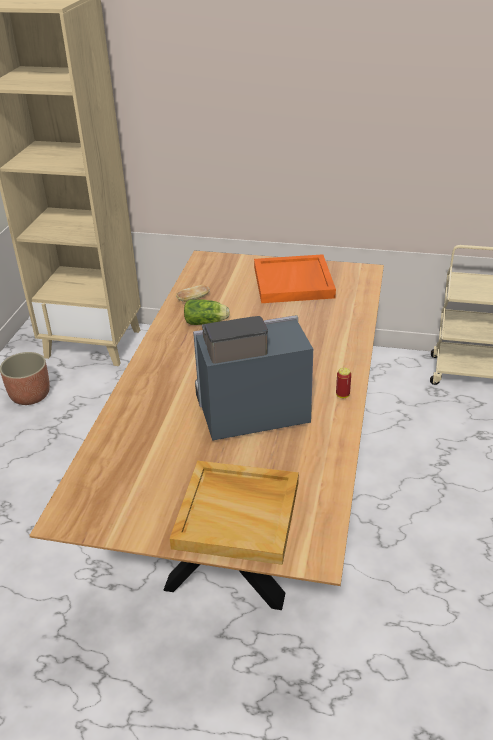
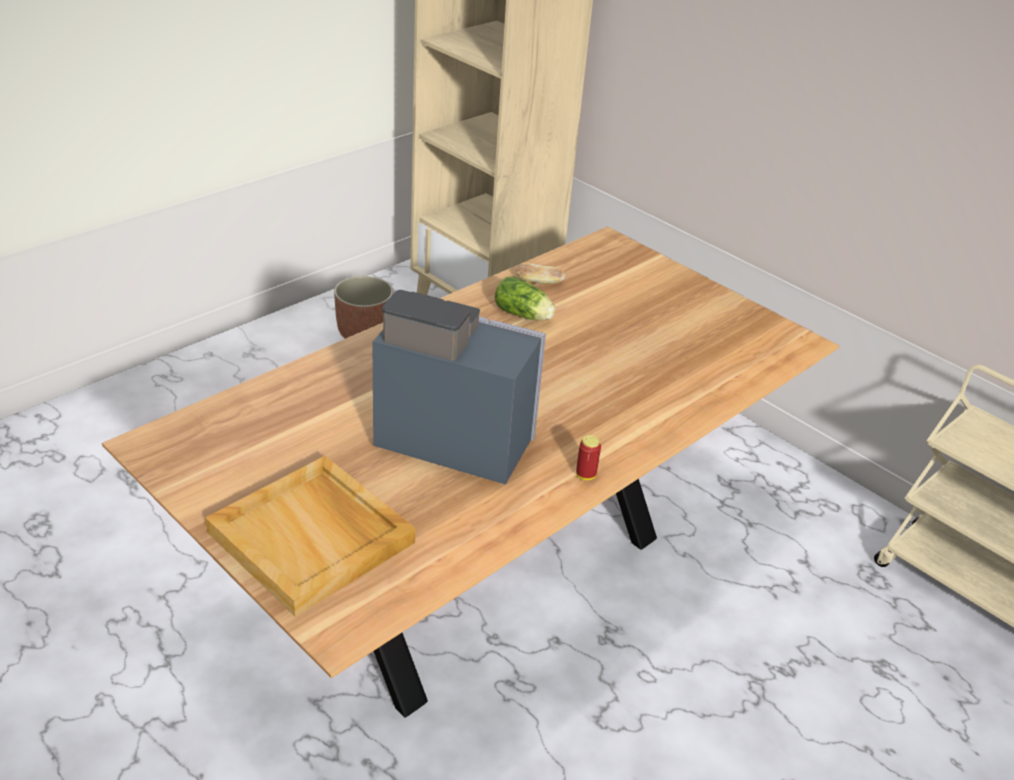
camera: 30 degrees right, 0 degrees up
orange tray [254,254,336,303] -> none

